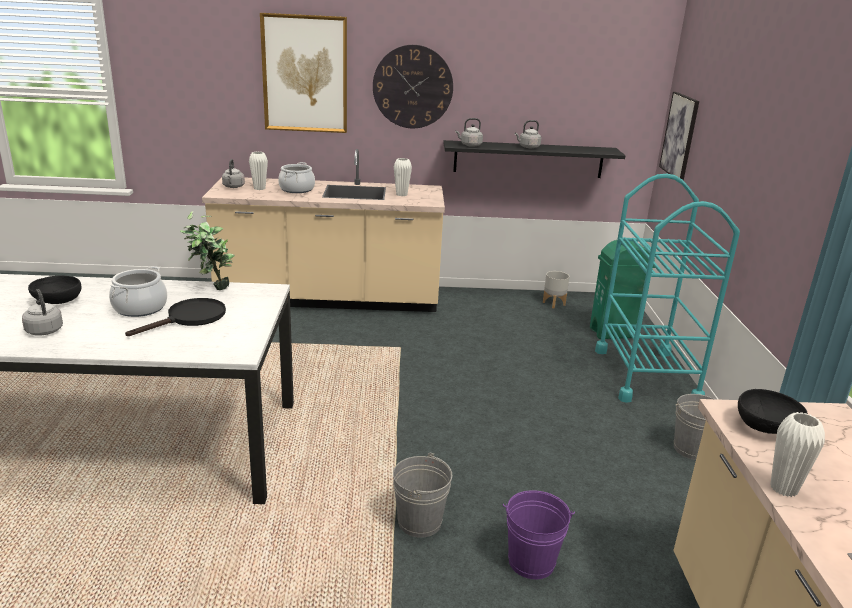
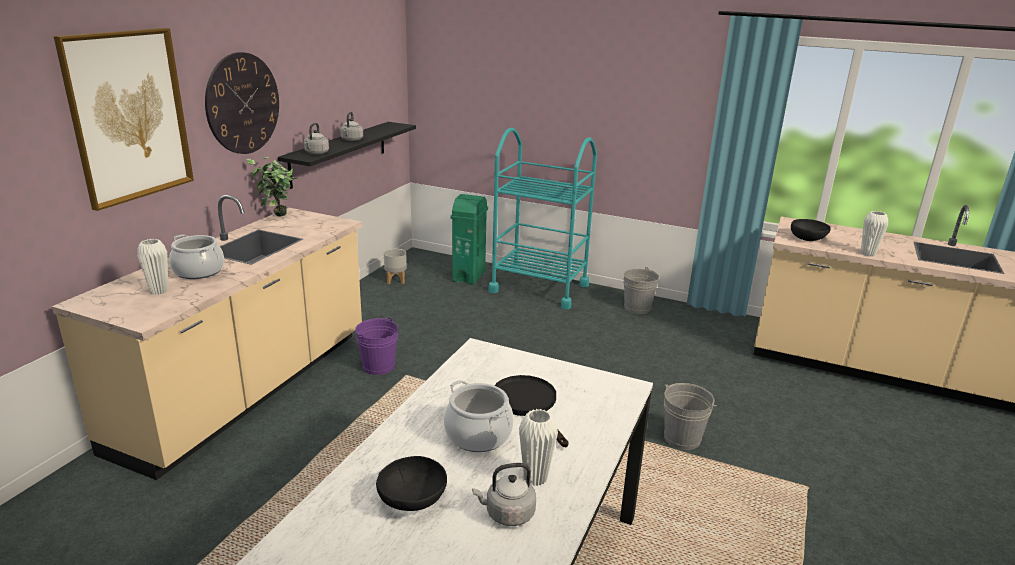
camera: 65 degrees left, 0 degrees up
potted plant [180,211,235,290] -> potted plant moved to [246,157,297,217]
grey kettle [222,159,245,188] -> none
white vase [394,158,412,196] -> white vase moved to [519,409,558,486]
purple bucket [503,490,575,579] -> purple bucket moved to [355,318,398,375]
picture [659,92,699,181] -> none

